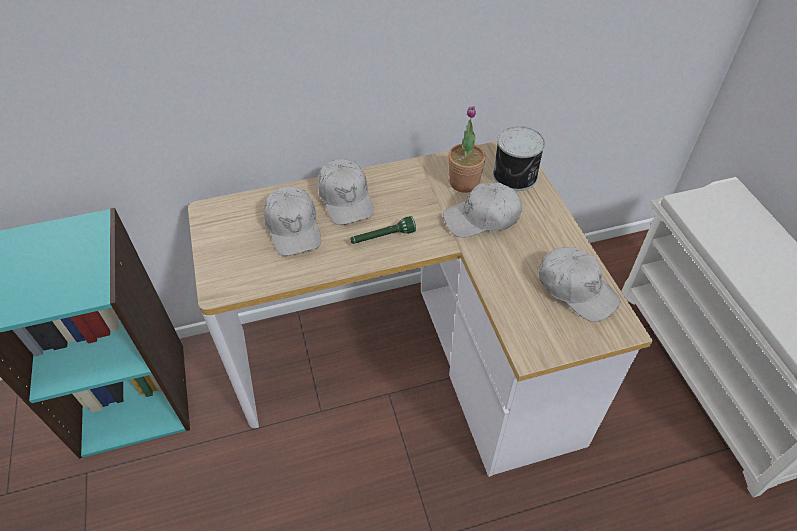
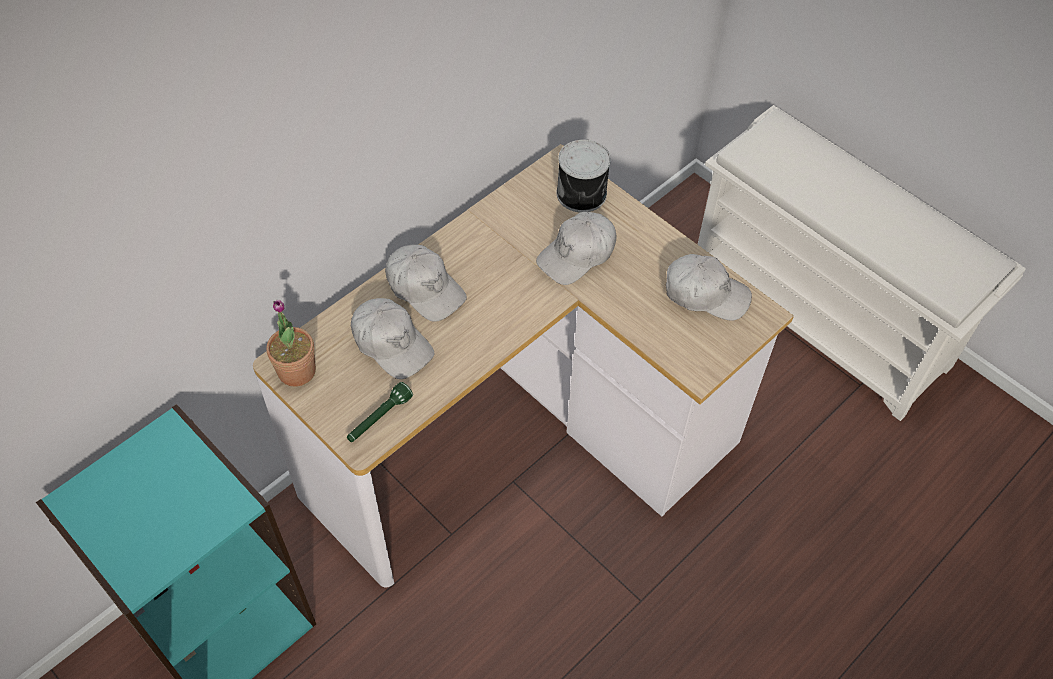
camera: 30 degrees left, 5 degrees up
green flashlight [350,216,416,244] -> green flashlight moved to [347,382,413,442]
potted plant [448,106,486,193] -> potted plant moved to [266,299,316,387]

